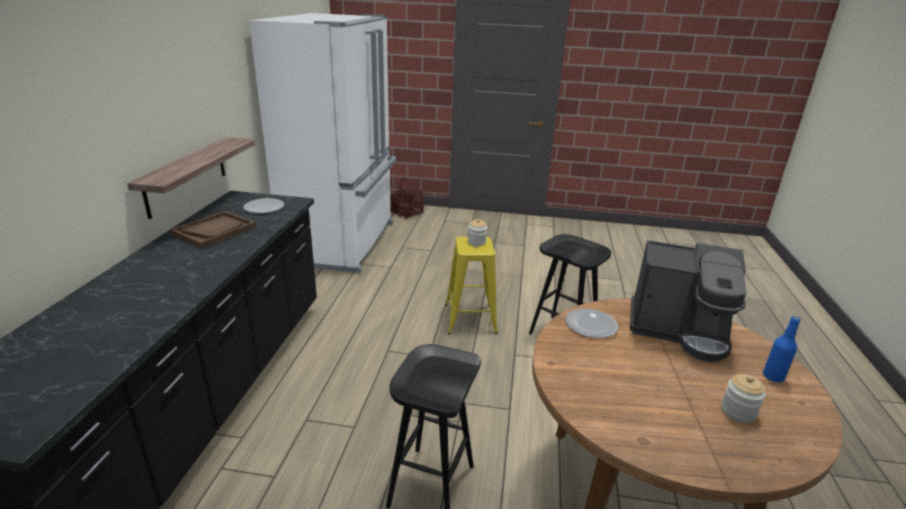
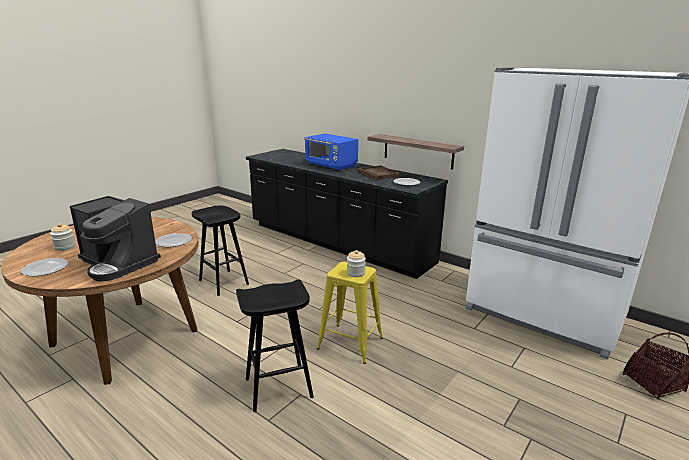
camera: 120 degrees right, 5 degrees down
coffee machine [630,240,746,362] -> coffee machine turned 105 degrees counterclockwise [70,196,161,281]
blue bottle [763,316,801,383] -> plate [21,258,68,276]
none -> blue microwave [304,134,358,170]

